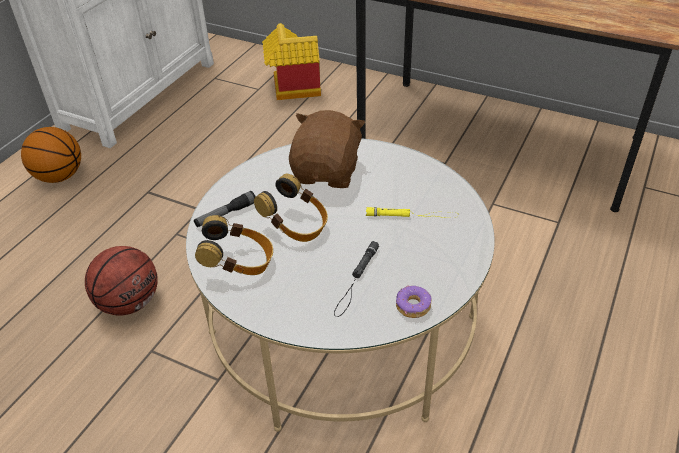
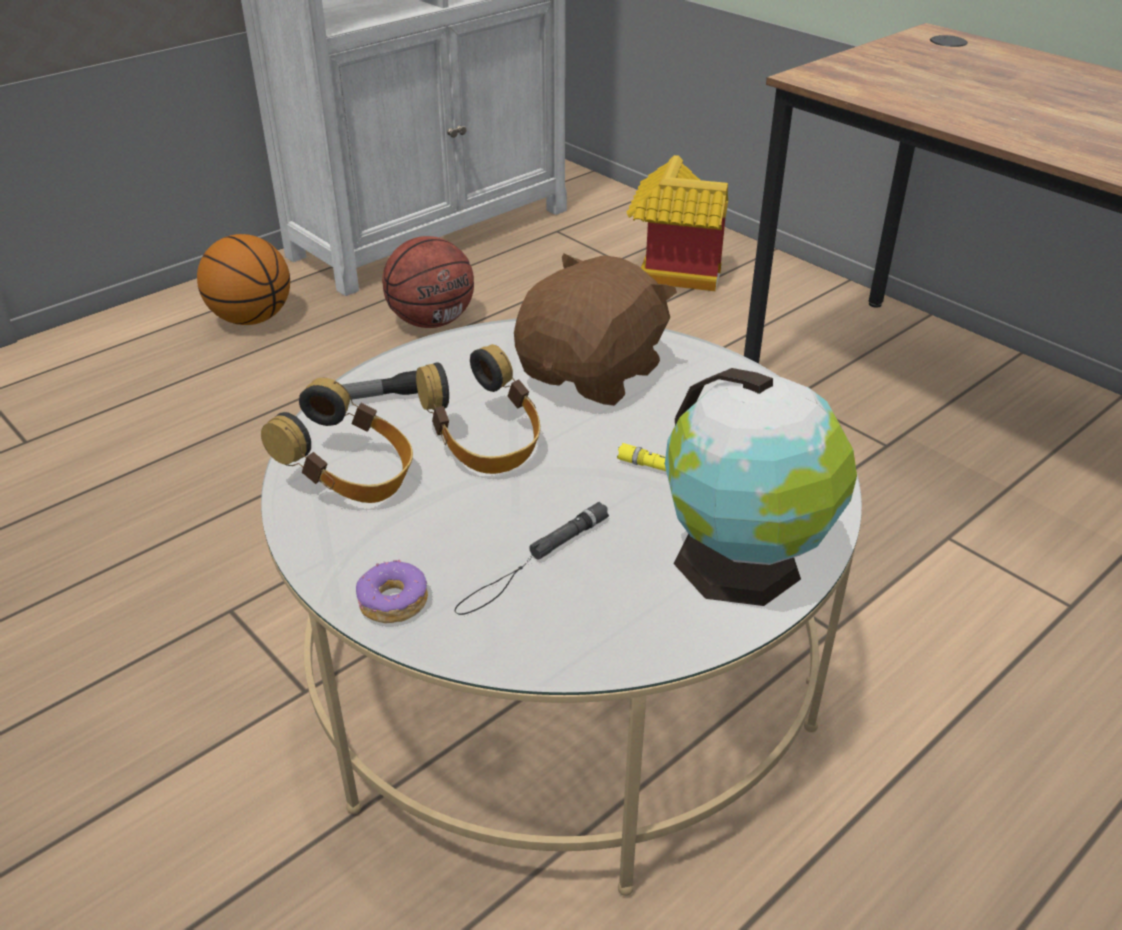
camera: 20 degrees right, 5 degrees down
basketball [85,246,158,316] -> basketball moved to [382,236,474,328]
donut [396,285,431,318] -> donut moved to [356,560,428,623]
none -> globe [665,368,857,606]

